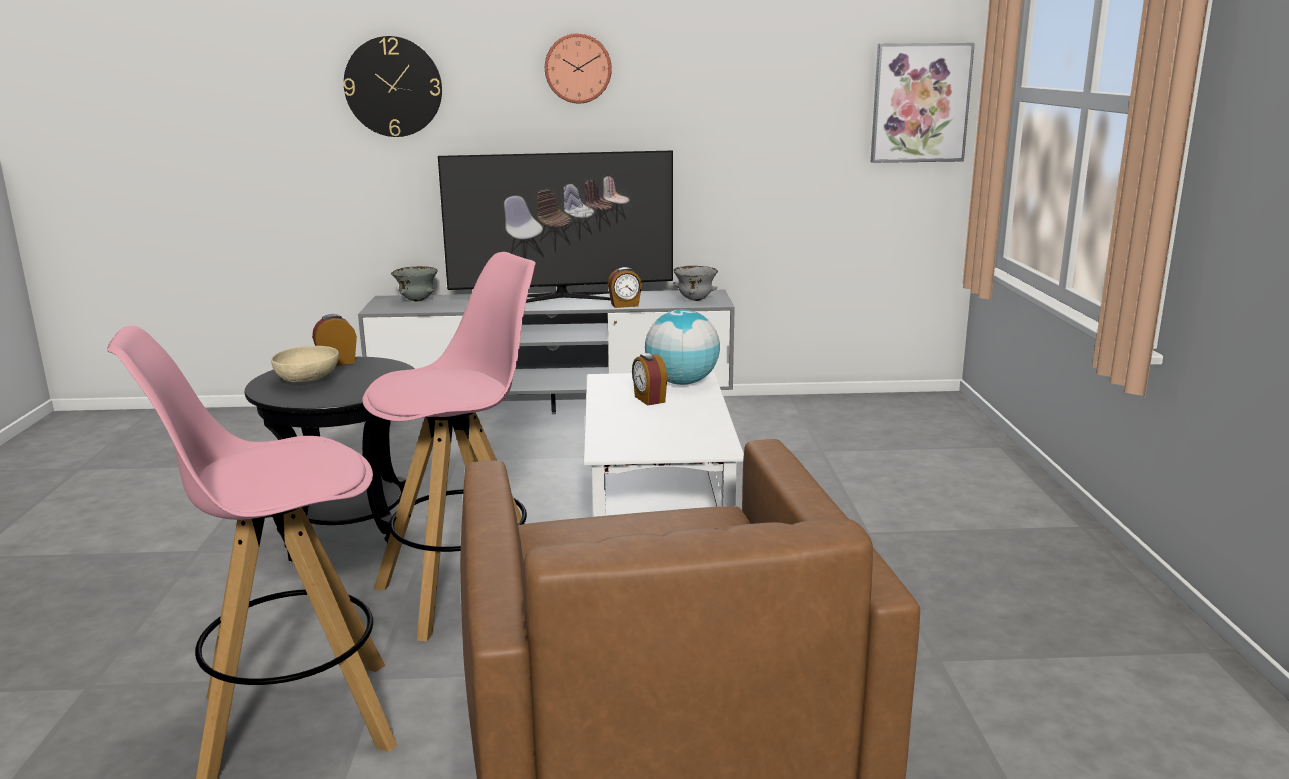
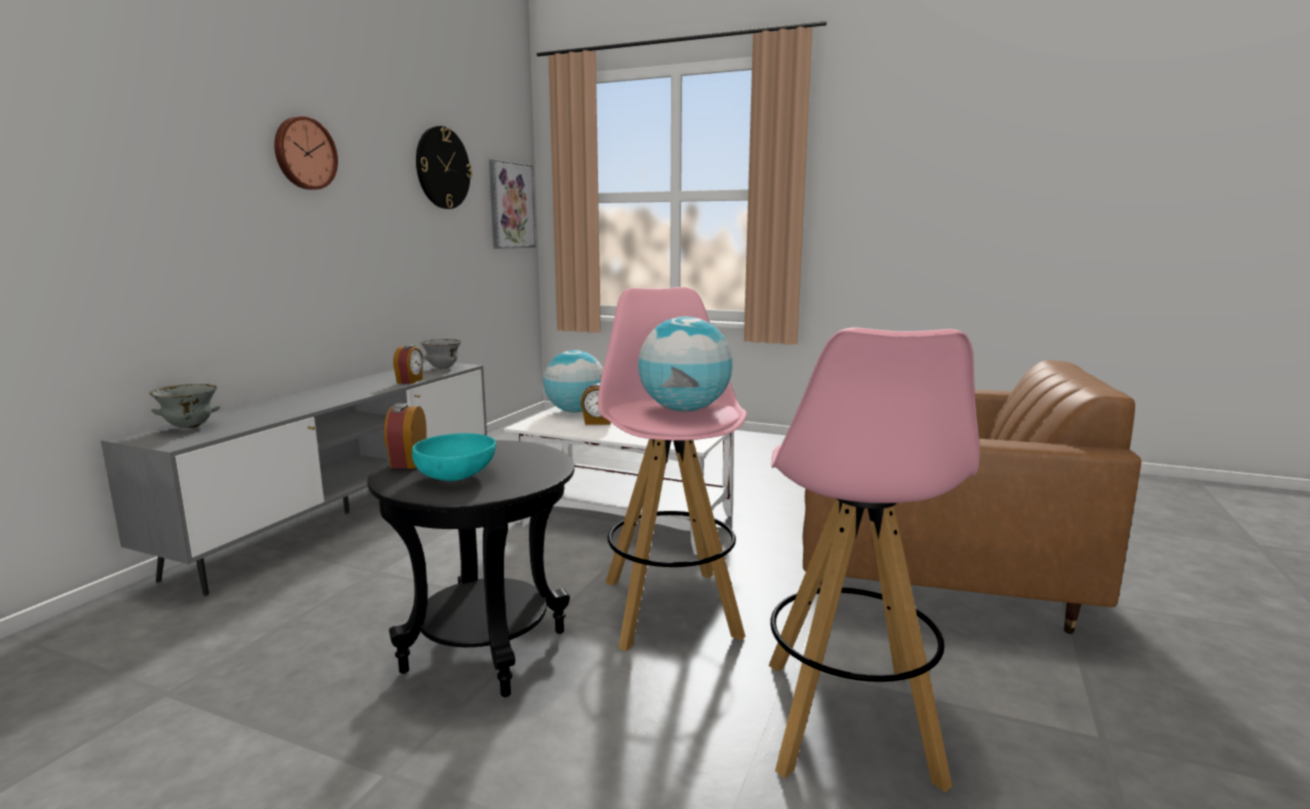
camera: 65 degrees left, 5 degrees down
beige bowl [271,346,339,382] -> turquoise bowl [412,433,496,481]
wall clock [344,36,442,137] -> wall clock moved to [416,126,472,209]
television [438,151,673,303] -> none
none -> globe [638,317,733,411]

